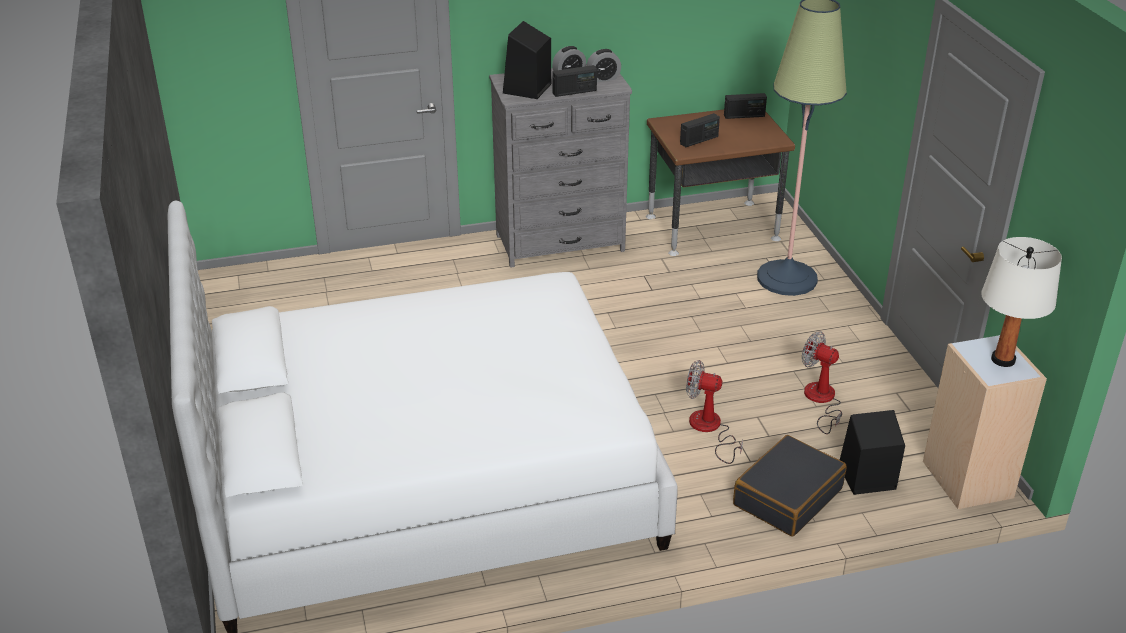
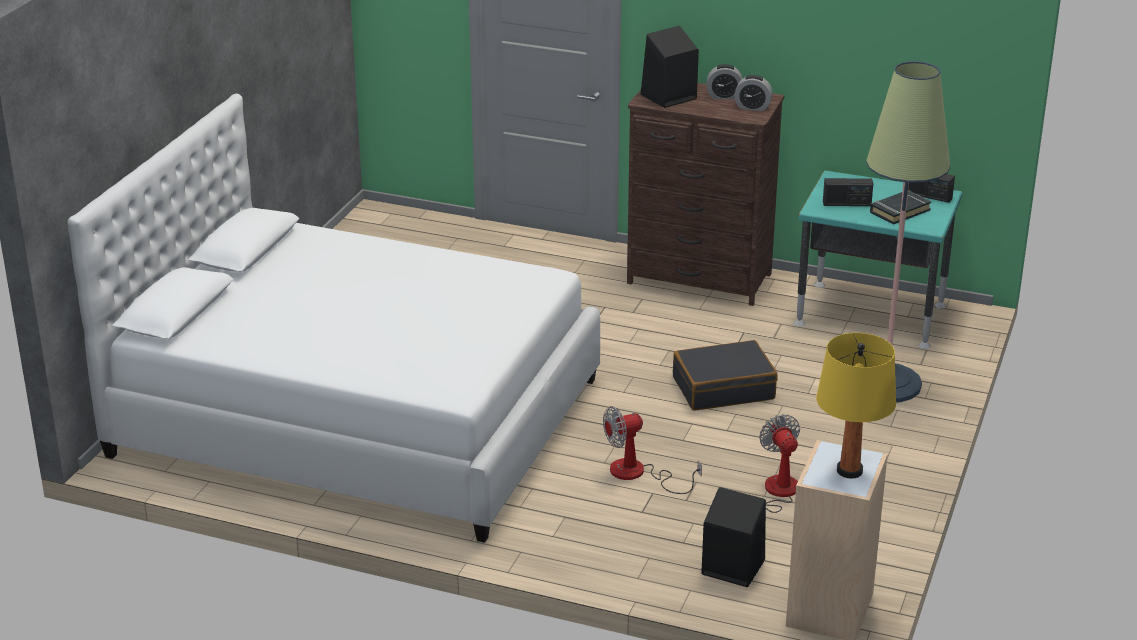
camera: 35 degrees right, 5 degrees down
grey dresser [489,64,632,268] -> brown dresser [627,83,785,306]
radio [552,65,597,97] -> none
brown desk [646,109,795,256] -> turquoise desk [793,170,962,349]
fan [686,360,743,464] -> fan turned 75 degrees counterclockwise [603,406,702,494]
black suitcase [733,435,847,537] -> black suitcase moved to [673,340,777,411]
white table lamp [981,237,1062,367] -> yellow table lamp [816,333,896,479]
none -> black book [870,190,931,224]

